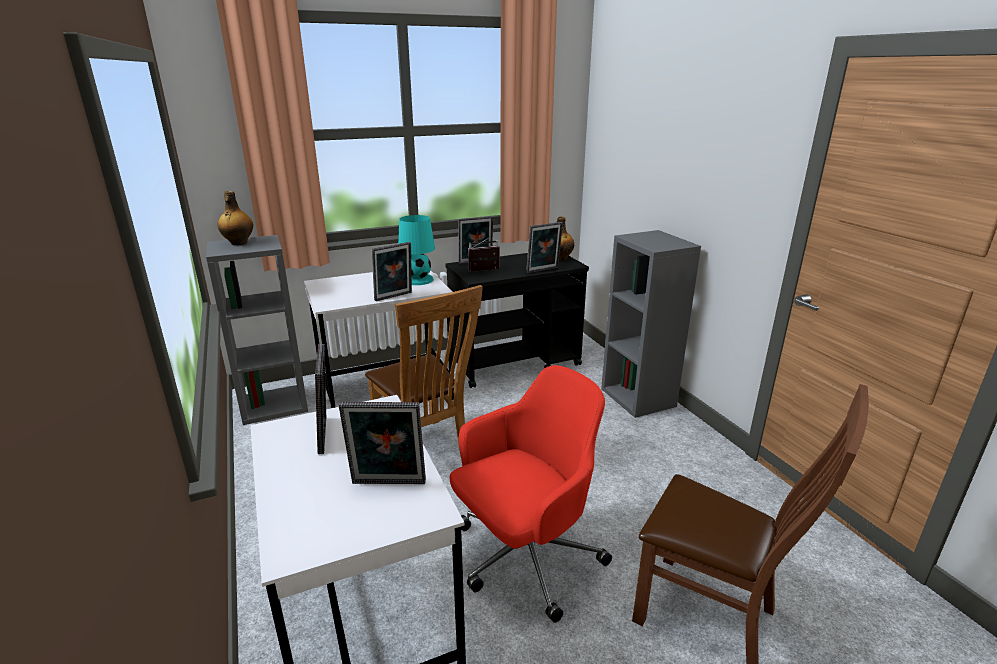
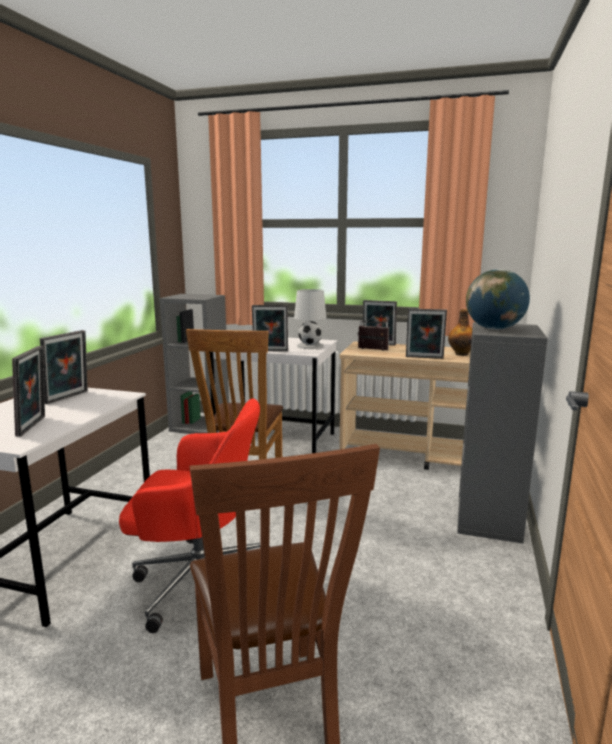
camera: 40 degrees right, 10 degrees down
bottle [218,191,253,246] -> none
picture frame [339,402,426,484] -> picture frame turned 135 degrees counterclockwise [12,346,45,437]
turquoise table lamp [398,215,435,285] -> white table lamp [294,289,327,349]
black cart [445,253,589,388] -> beige cart [339,342,471,470]
none -> globe [466,269,530,330]

